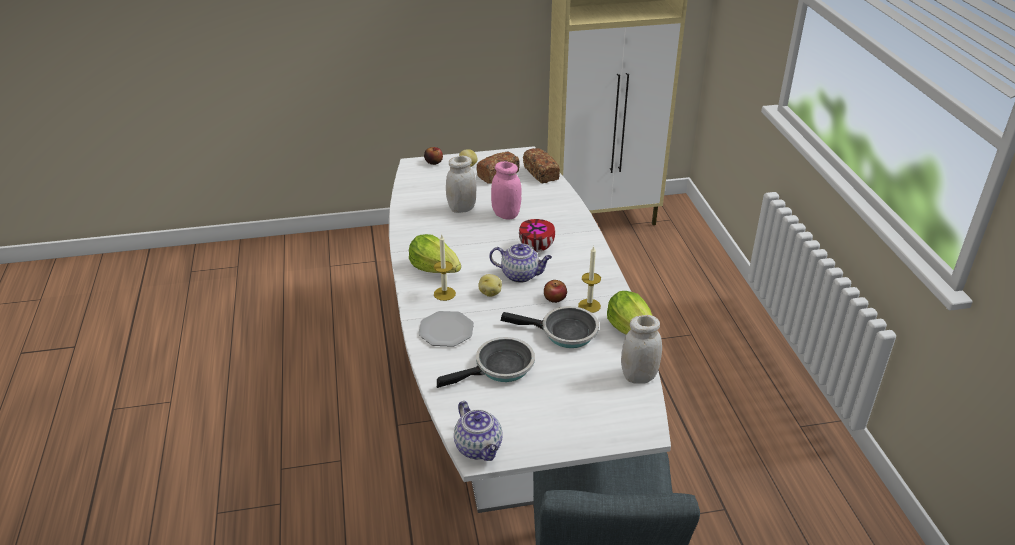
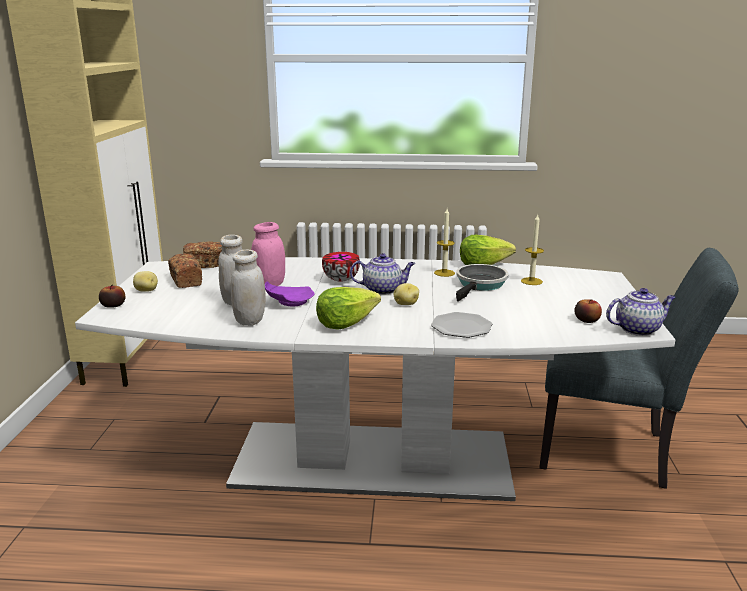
camera: 75 degrees left, 15 degrees down
candle [434,235,456,301] -> candle moved to [521,215,544,285]
frying pan [437,337,535,388] -> none
teapot [489,243,552,283] -> teapot turned 60 degrees clockwise [350,253,415,295]
apple [544,280,567,303] -> apple moved to [574,299,602,323]
white jar [621,315,662,384] -> white jar moved to [231,250,266,326]
none -> purple plate [265,281,315,306]

